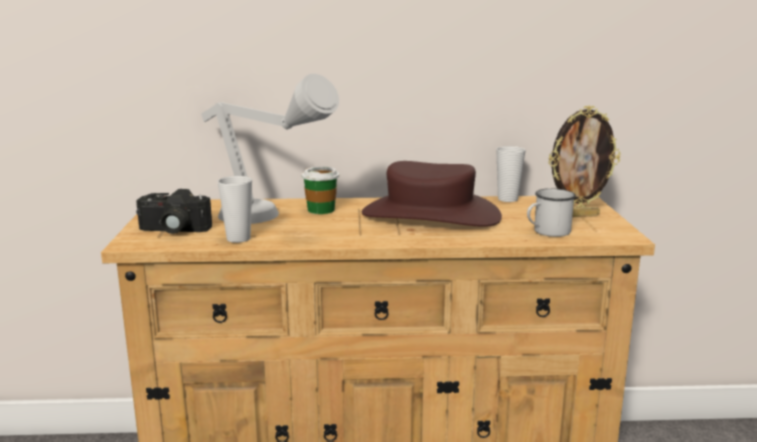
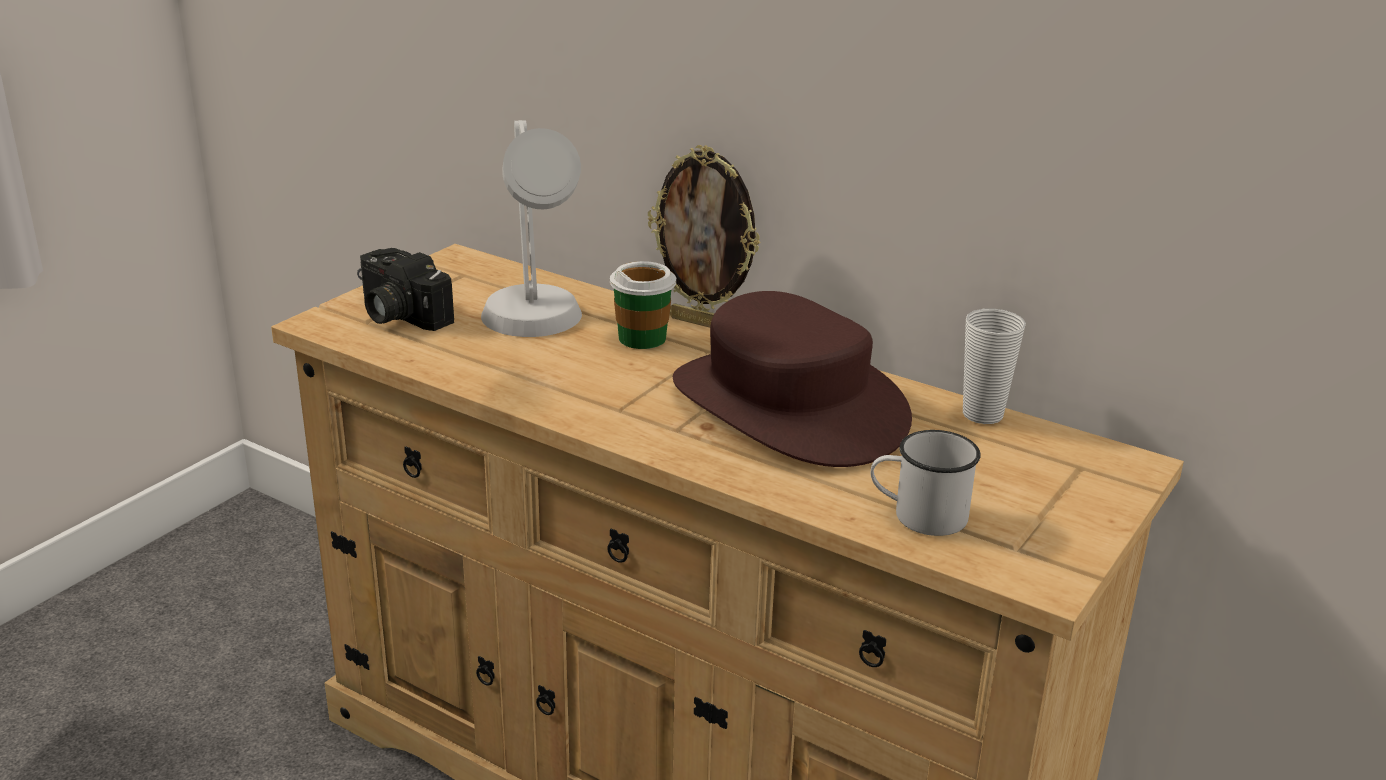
camera: 35 degrees right, 10 degrees up
cup [218,176,252,243] -> none
picture frame [548,106,621,217] -> picture frame moved to [648,145,761,328]

